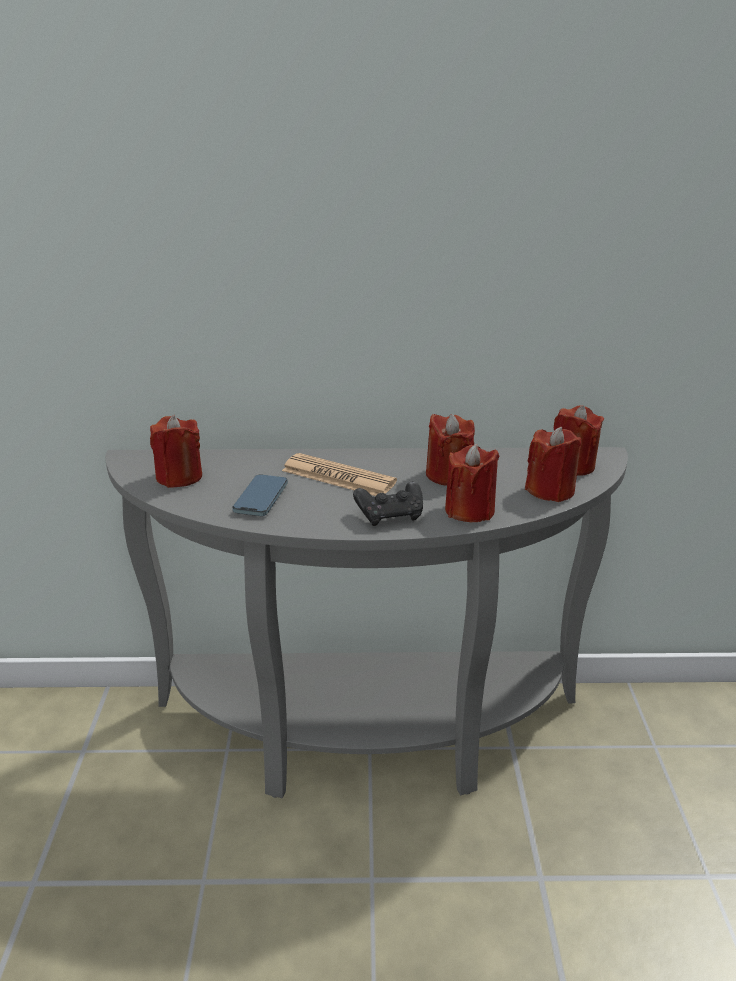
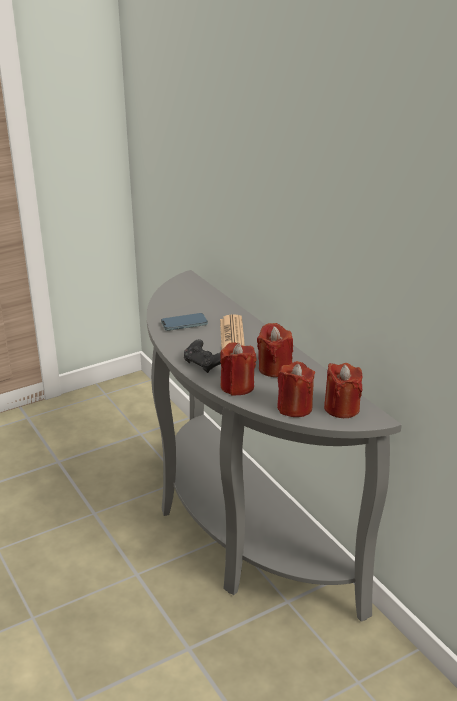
camera: 60 degrees right, 0 degrees up
red candle [150,415,202,488] -> none

